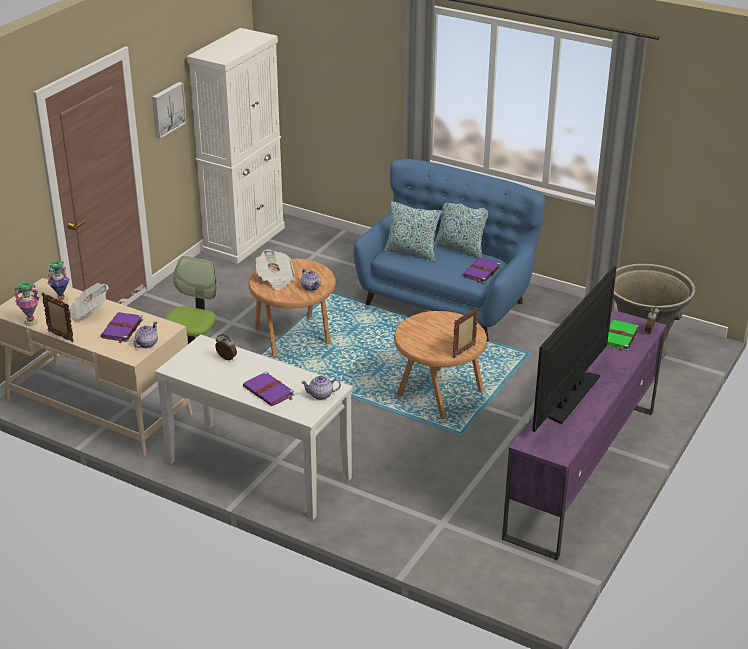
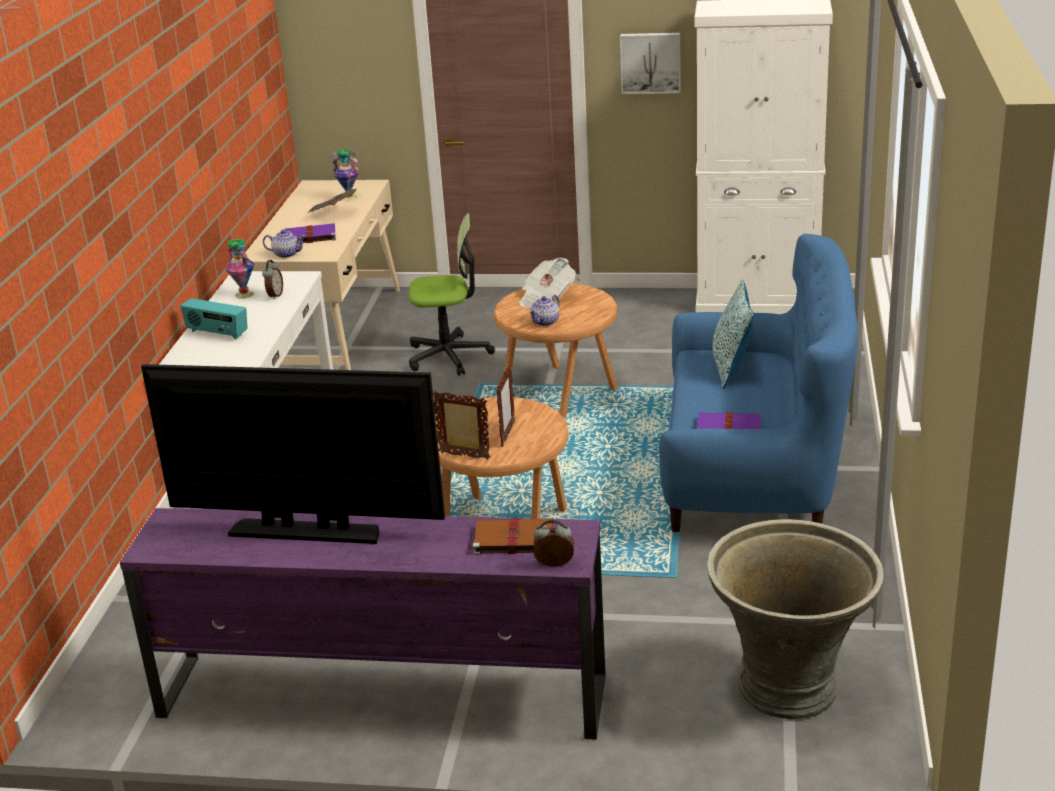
camera: 70 degrees right, 5 degrees down
vase [14,282,39,326] -> vase moved to [225,239,255,299]
picture frame [42,293,74,342] -> picture frame moved to [496,361,515,447]
purple book [243,371,295,406] -> radio [180,298,248,340]
teapot [301,375,341,400] -> none
pillow [434,203,488,259] -> none
green book [607,320,639,352] -> brown book [467,518,553,555]

